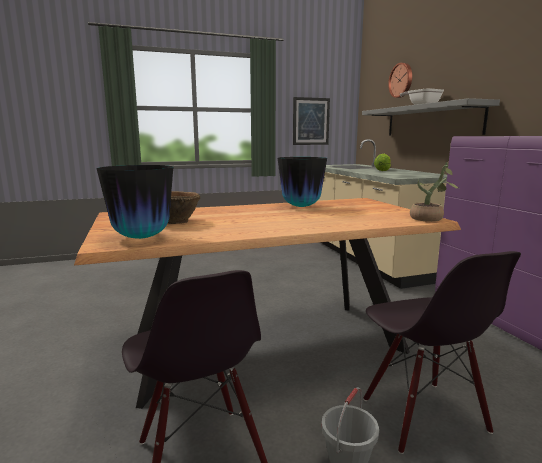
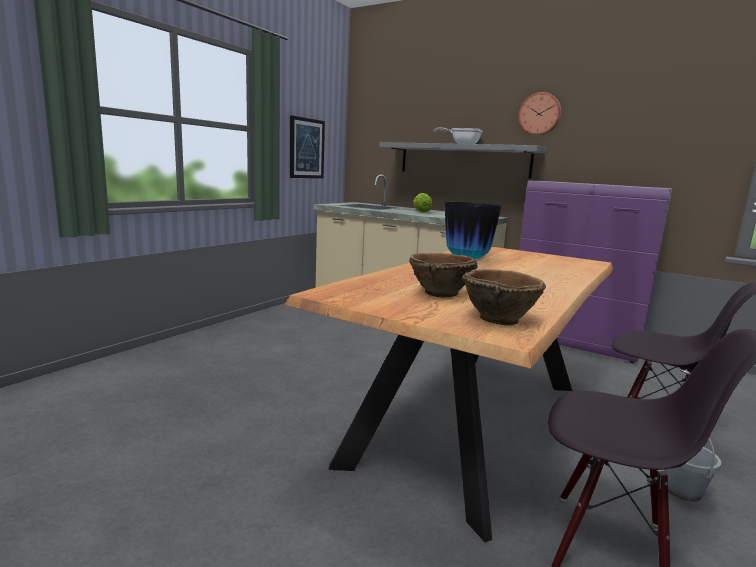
camera: 40 degrees left, 0 degrees up
vase [96,165,173,239] -> brown bowl [462,269,546,325]
wall clock [388,63,412,98] -> wall clock moved to [518,92,561,135]
potted plant [410,162,459,222] -> none

